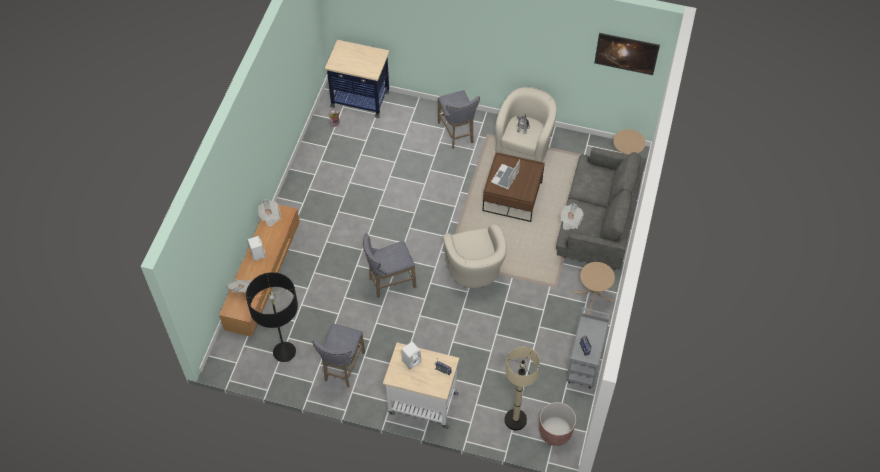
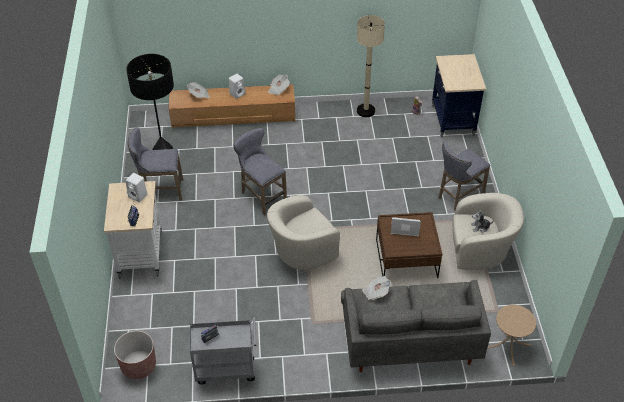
camera: 70 degrees right, 10 degrees down
beige floor lamp [504,347,540,430] -> beige floor lamp moved to [357,15,385,117]
beige side table [573,262,615,314] -> none
picture [594,33,660,75] -> none

